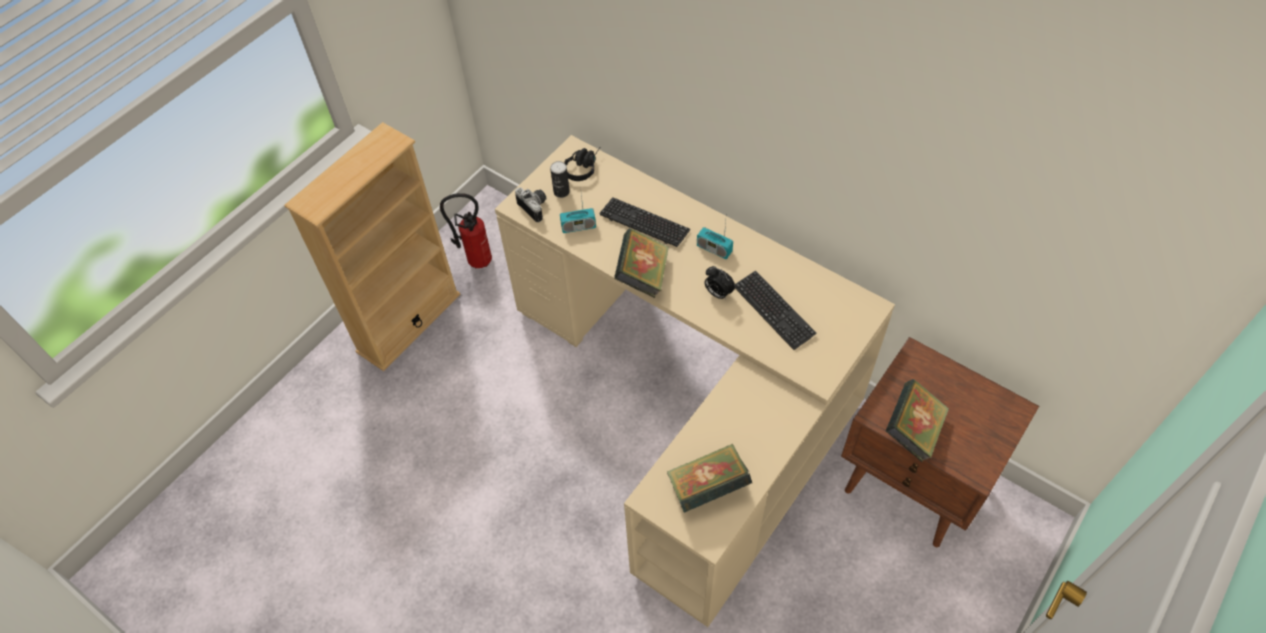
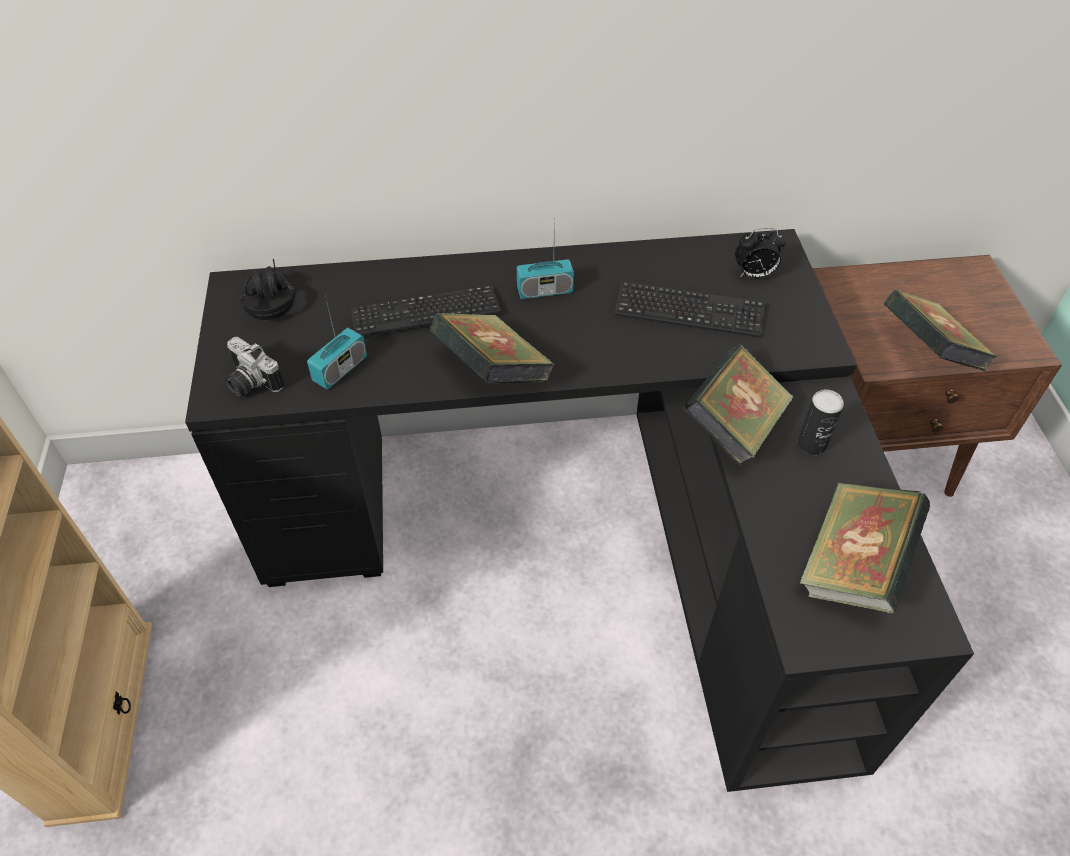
camera: 45 degrees left, 5 degrees down
fire extinguisher [440,193,492,268] -> none
beige desk [495,135,895,627] -> black desk [185,229,974,792]
camera [515,187,547,222] -> camera turned 150 degrees counterclockwise [226,337,284,396]
can [550,161,570,198] -> can moved to [797,389,844,455]
alarm clock [705,266,735,300] -> alarm clock moved to [735,228,786,279]
none -> book [683,345,793,466]

